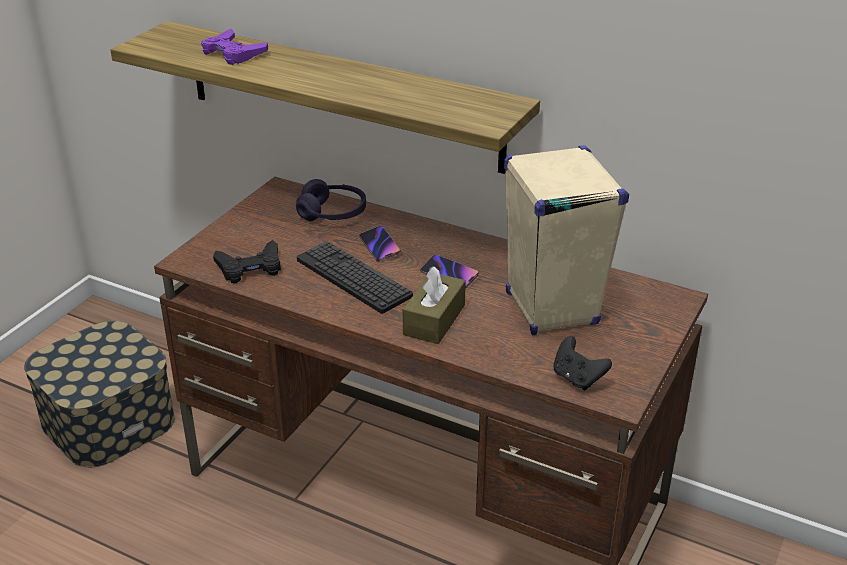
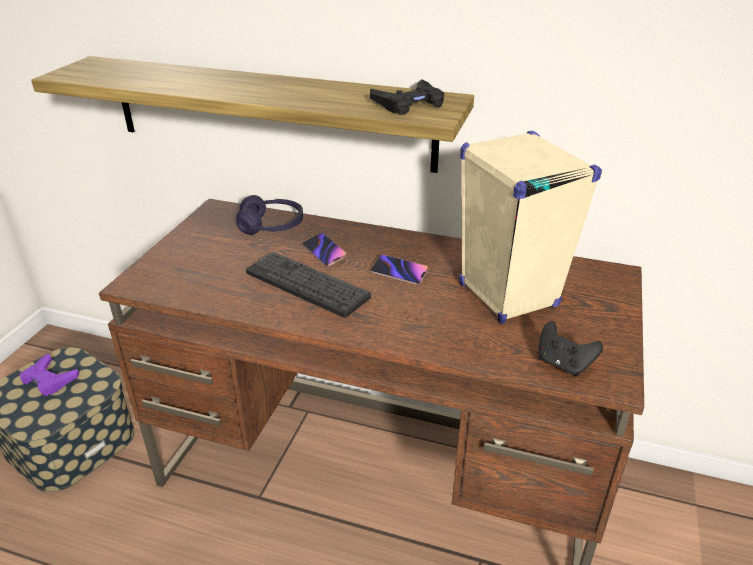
camera: 10 degrees left, 0 degrees up
purple game controller [201,29,268,65] -> purple game controller moved to [20,353,79,396]
black game controller [213,240,281,283] -> black game controller moved to [370,79,444,115]
brown tissue box [403,267,466,344] -> none

